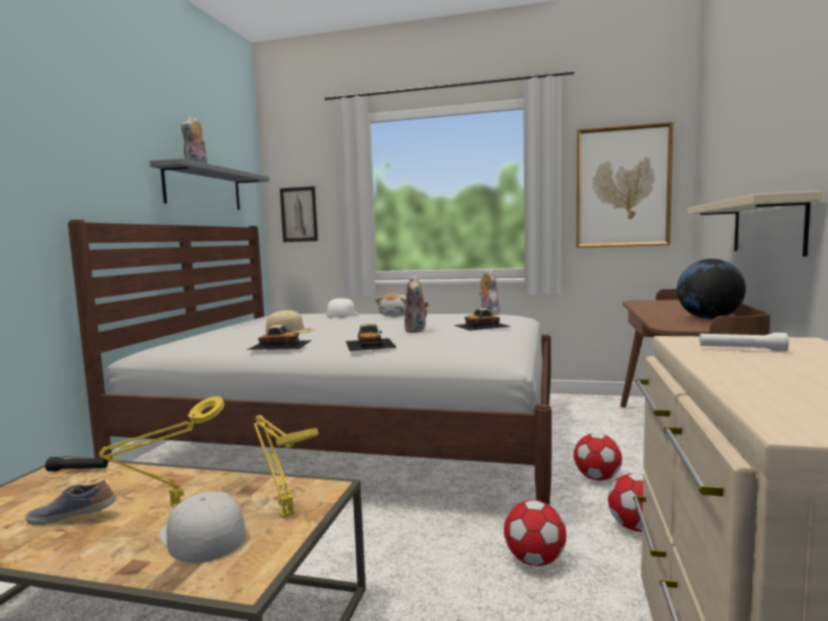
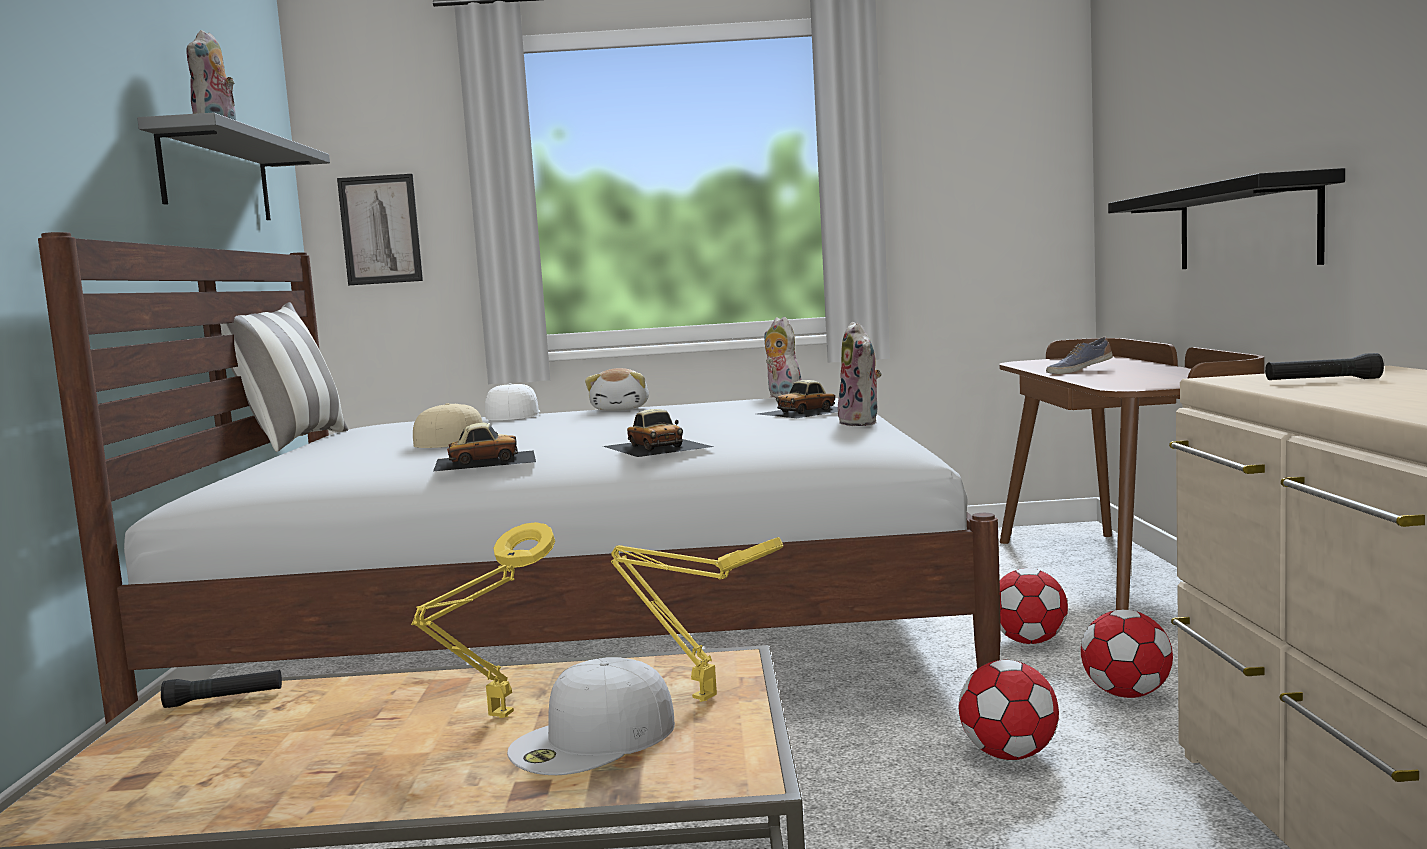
camera: 15 degrees left, 0 degrees up
shoe [26,480,116,525] -> shoe moved to [1046,337,1113,374]
white cap [159,491,246,563] -> white cap turned 75 degrees counterclockwise [507,657,675,775]
plush toy [404,275,429,333] -> plush toy moved to [838,322,882,426]
picture [577,122,673,248] -> none
globe [677,259,746,319] -> none
beige shelf [687,191,822,257] -> black shelf [1108,168,1345,269]
white flashlight [699,333,789,351] -> black flashlight [1265,353,1384,380]
none -> pillow [220,302,348,452]

